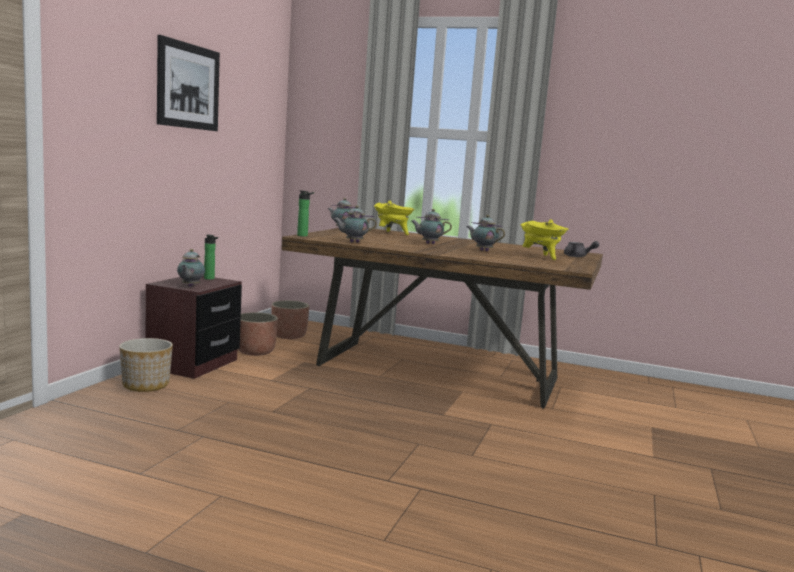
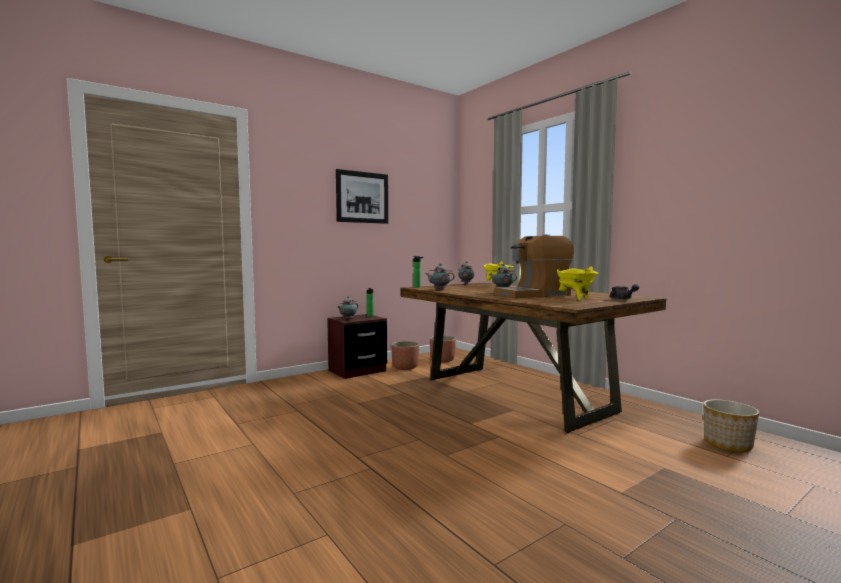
camera: 35 degrees right, 5 degrees down
planter [119,338,173,392] -> planter moved to [703,400,759,453]
teapot [467,215,505,251] -> coffee machine [495,234,574,298]

